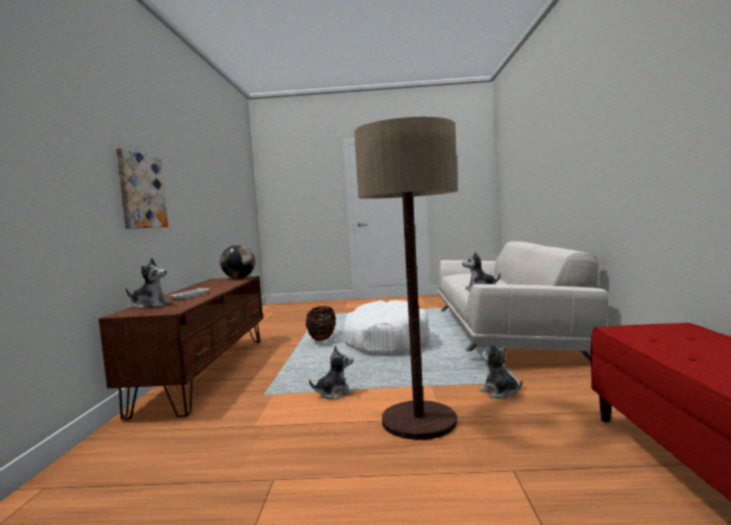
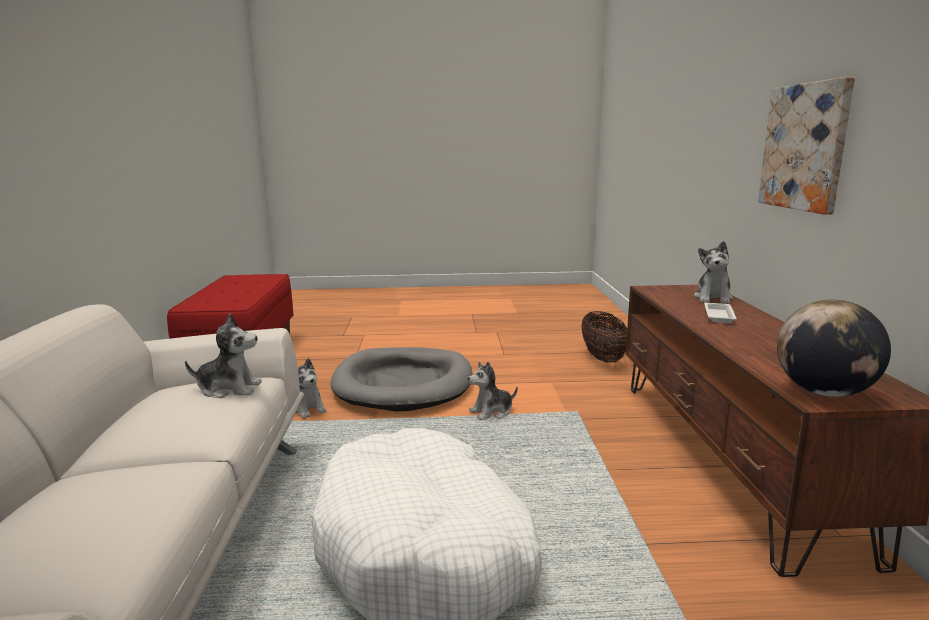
camera: 175 degrees right, 10 degrees up
plush toy [126,258,172,309] -> plush toy turned 75 degrees counterclockwise [693,241,733,304]
basket [306,306,336,341] -> basket moved to [581,311,627,362]
floor lamp [354,117,458,440] -> grey dog bed [331,347,473,412]

